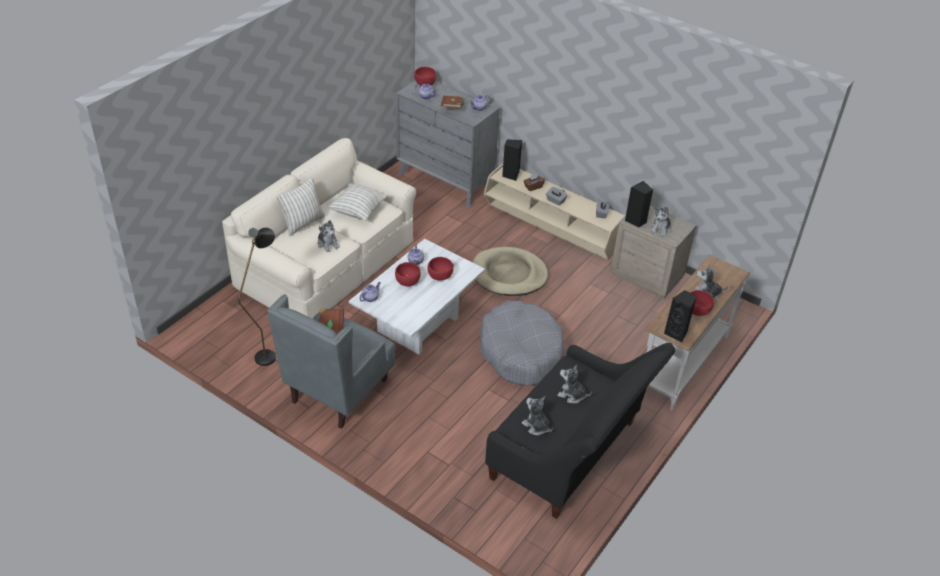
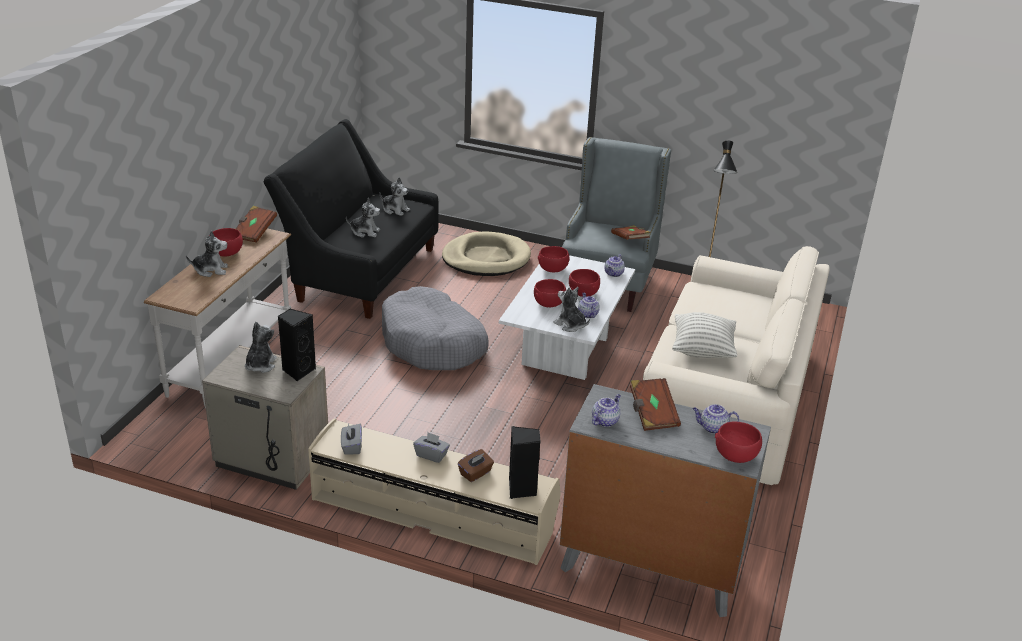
camera: 165 degrees right, 10 degrees down
pillow [276,178,325,236] -> none
plush toy [318,220,340,252] -> plush toy moved to [553,287,590,332]
beige dog bed [473,247,548,296] -> beige dog bed moved to [442,231,531,276]
black speaker [664,290,697,342] -> brown book [235,206,277,243]
none -> red bowl [538,246,569,272]

